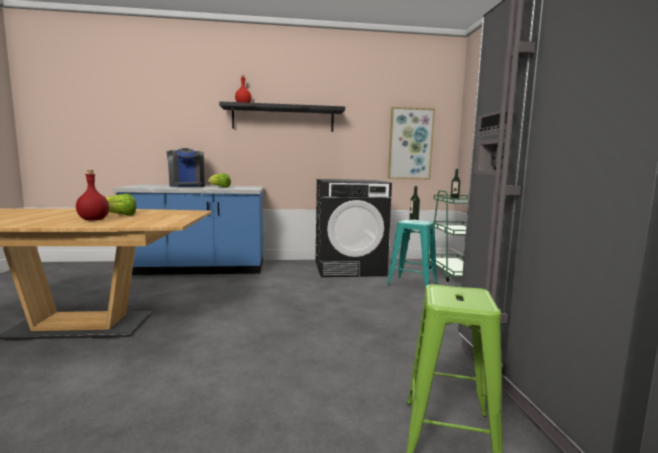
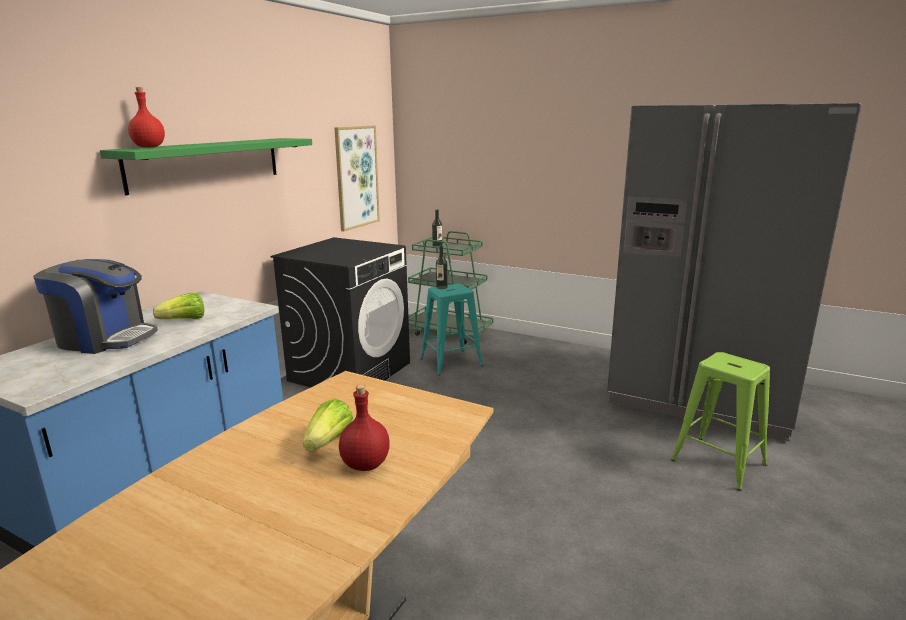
camera: 55 degrees left, 10 degrees up
black shelf [219,101,345,132] -> green shelf [100,138,312,195]

